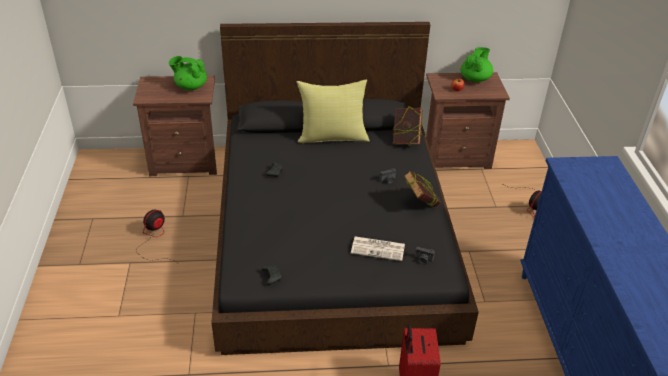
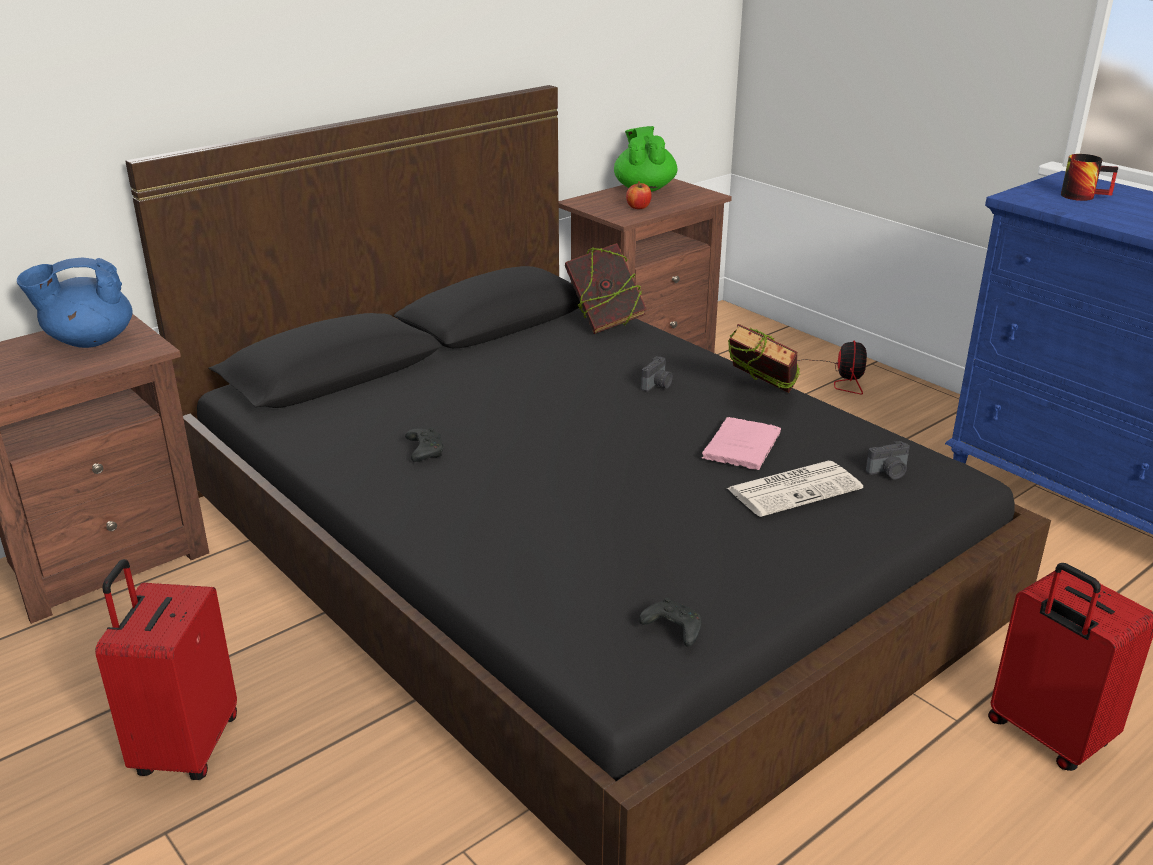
camera: 35 degrees left, 10 degrees down
fan [136,210,176,262] -> red suitcase [95,559,237,780]
green teapot [169,56,207,90] -> blue teapot [17,257,133,348]
yellow pillow [296,79,370,143] -> none
none -> pink book [701,417,781,470]
none -> mug [1061,154,1118,201]

